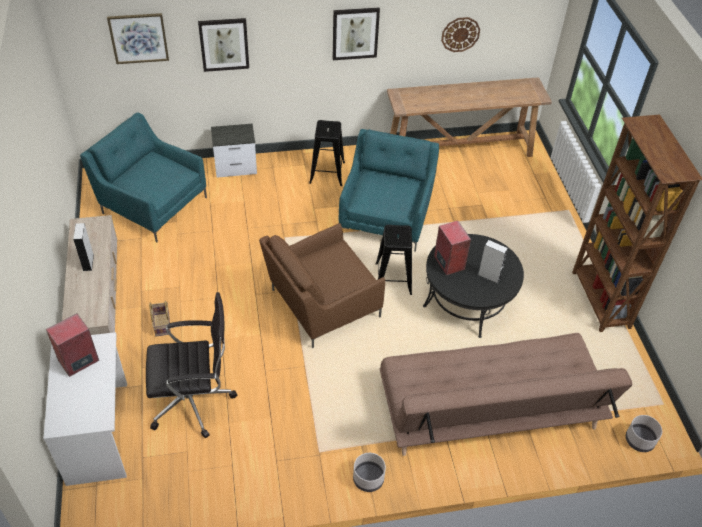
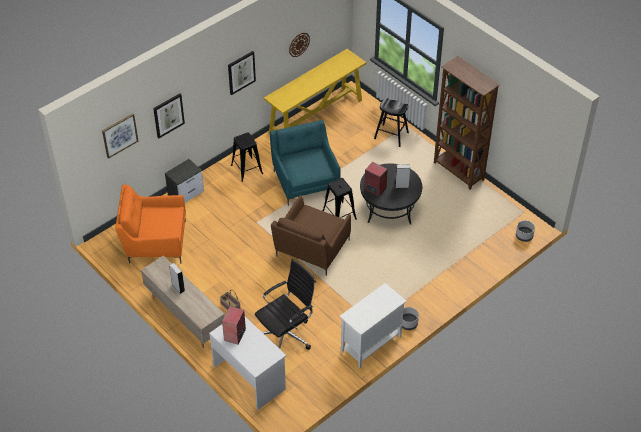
camera: 30 degrees left, 0 degrees up
turquoise armchair [80,112,207,243] -> orange armchair [115,185,186,264]
brown sofa [380,333,632,456] -> none
brown console table [387,77,552,157] -> yellow console table [264,49,367,134]
none -> white cabinet [339,283,407,369]
none -> black stool [374,98,409,147]

